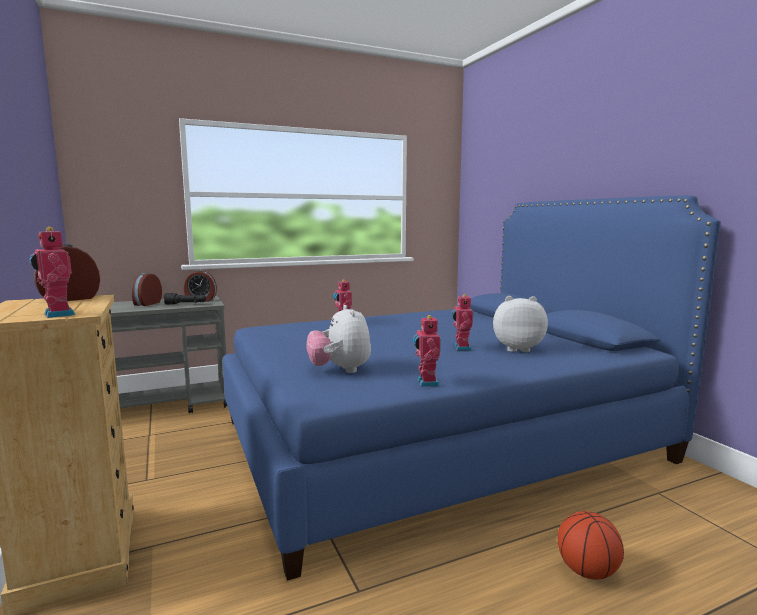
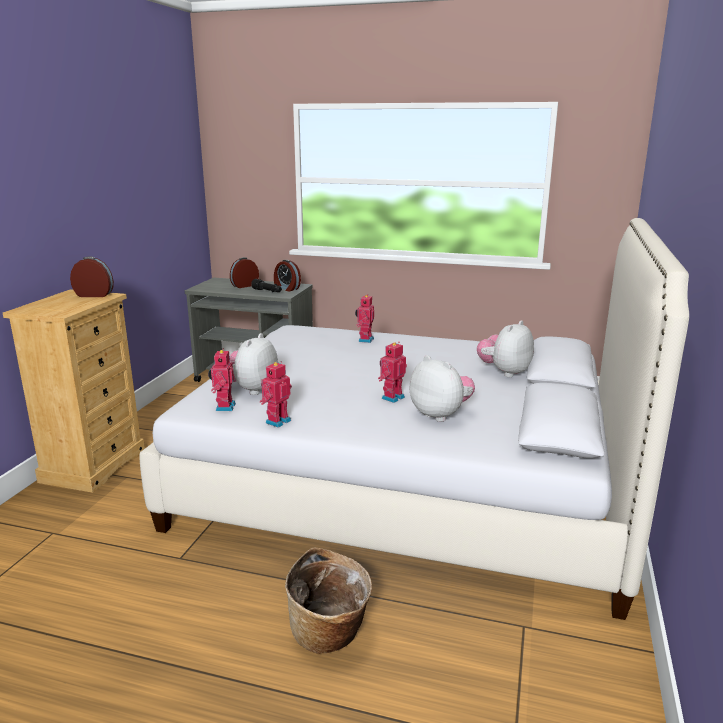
camera: 40 degrees right, 10 degrees up
toy robot [29,227,75,318] -> toy robot moved to [208,349,236,411]
blue bed [223,196,721,581] -> white bed [140,218,689,620]
basketball [558,511,624,580] -> basket [285,548,372,654]
none -> plush toy [477,320,534,377]

